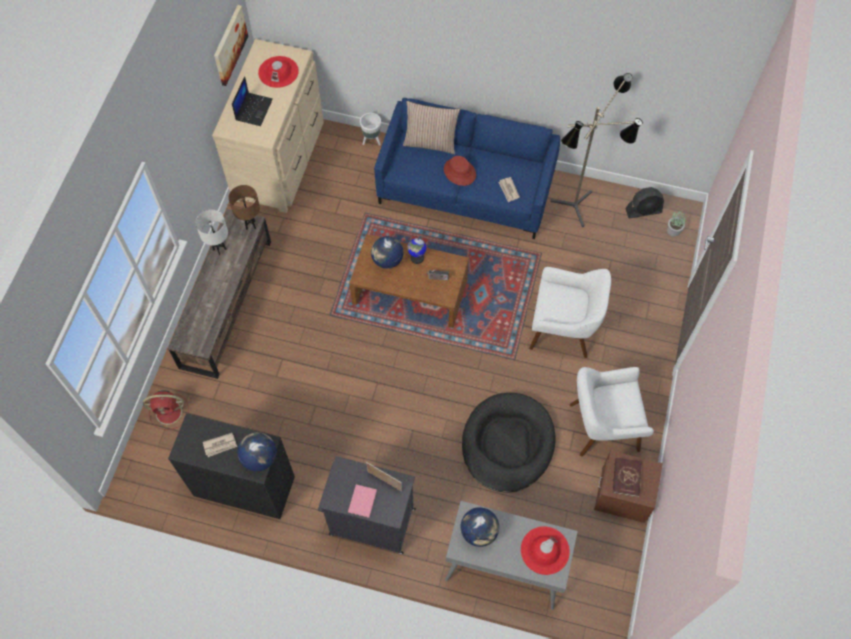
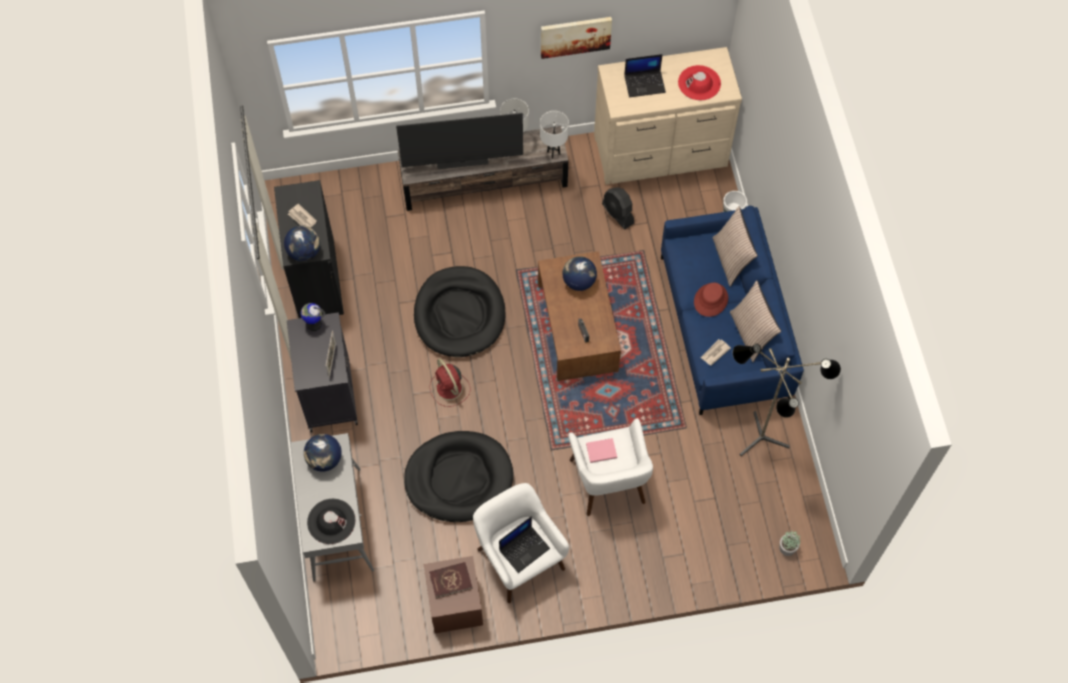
camera: 65 degrees right, 0 degrees up
red fan [143,390,189,430] -> red fan moved to [430,359,471,407]
picture [214,5,248,86] -> picture moved to [541,17,612,59]
brown table lamp [228,185,260,230] -> white table lamp [540,111,569,159]
pink book [348,484,377,518] -> pink book moved to [586,438,617,463]
globe [407,236,426,264] -> globe moved to [301,303,325,331]
red hat [521,526,570,575] -> black hat [307,499,356,544]
black fan [626,187,664,218] -> black fan moved to [602,187,634,229]
none -> television [396,113,523,169]
none -> black dog bed [414,266,506,357]
none -> laptop [499,516,550,573]
none -> pillow [730,280,781,362]

